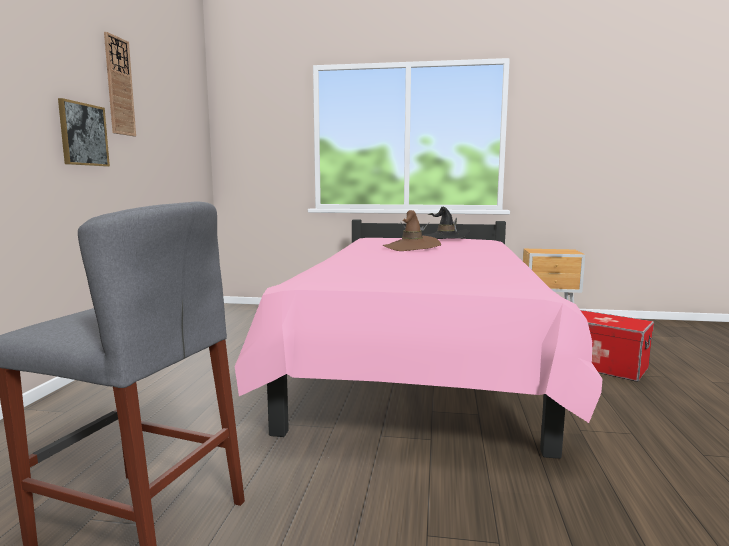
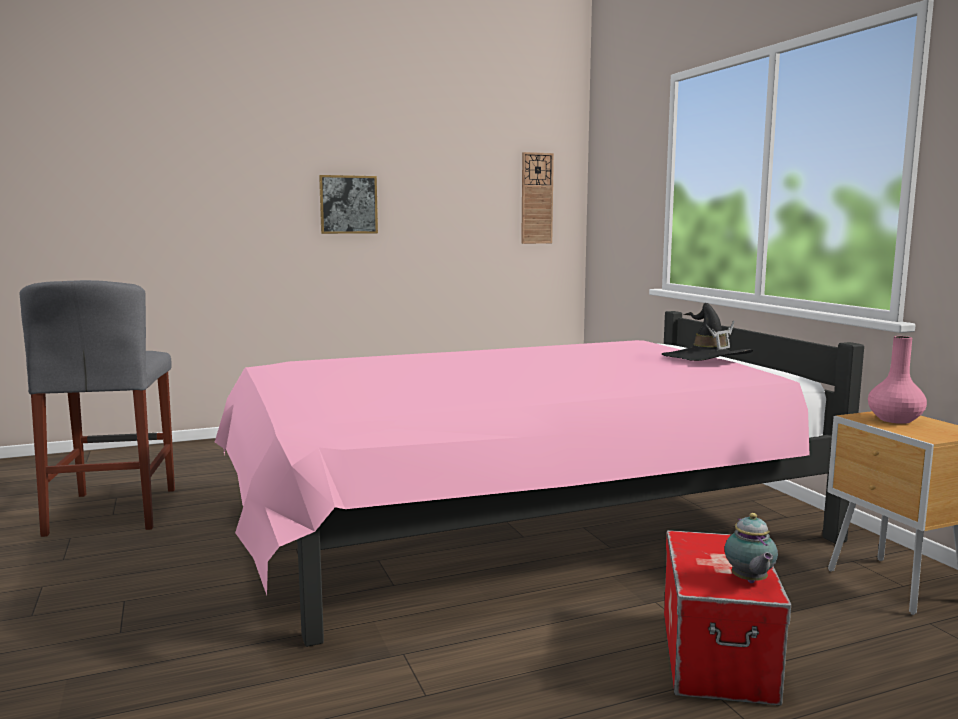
camera: 60 degrees right, 0 degrees up
wall clock [104,32,136,136] -> wall clock moved to [521,152,554,244]
brown hat [383,210,441,251] -> none
none -> teapot [724,513,778,583]
none -> pink vase [868,336,927,424]

